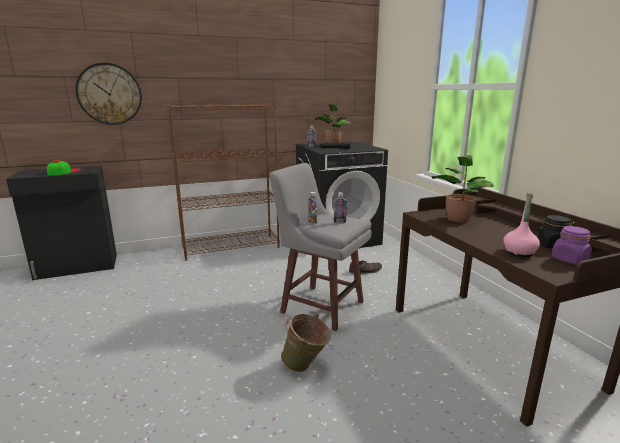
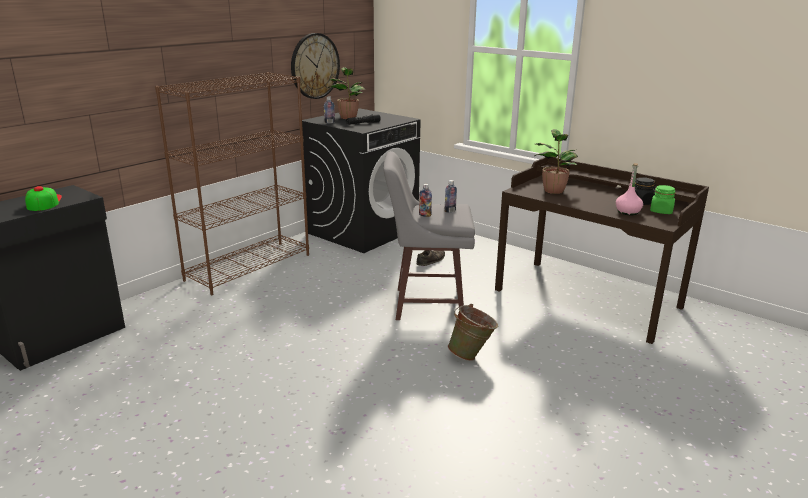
camera: 30 degrees left, 5 degrees up
wall clock [75,63,142,125] -> wall clock moved to [291,33,340,99]
purple jar [552,226,592,264] -> green jar [650,185,675,214]

